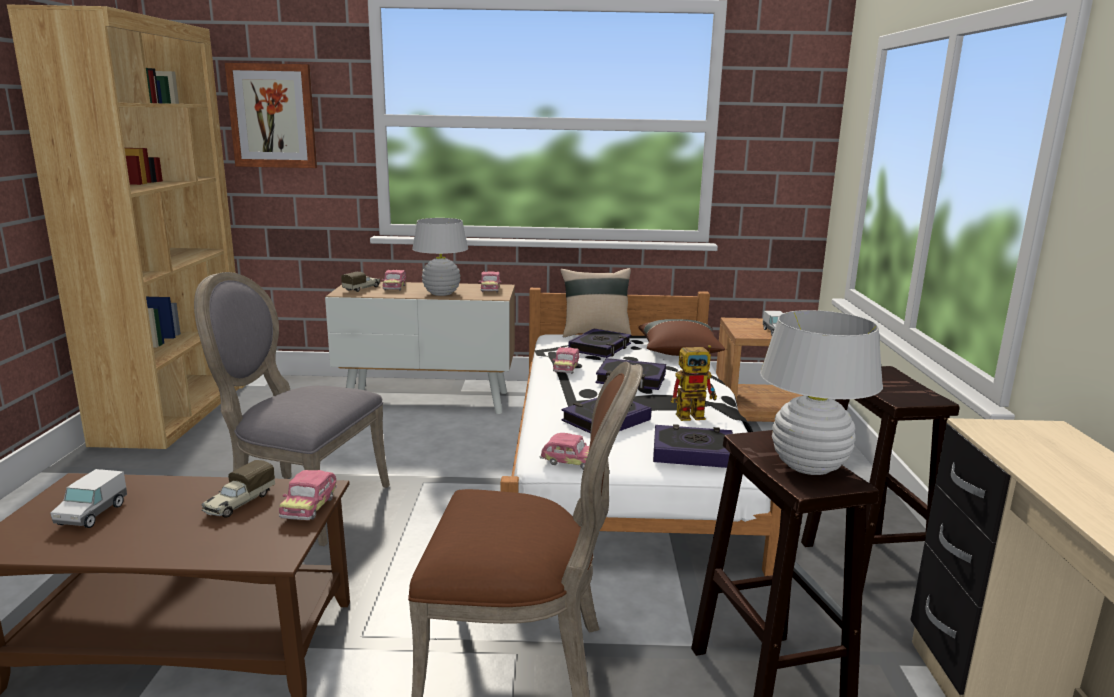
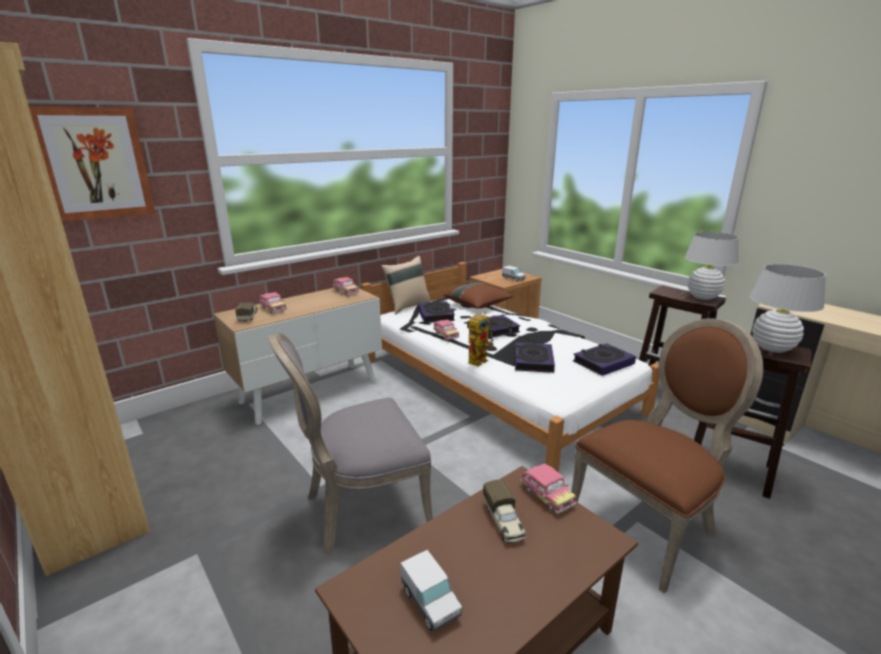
camera: 40 degrees left, 5 degrees up
white table lamp [412,218,468,296] -> white table lamp moved to [685,232,739,300]
toy car [539,433,590,470] -> none
toy robot [671,345,717,421] -> toy robot moved to [468,312,494,367]

